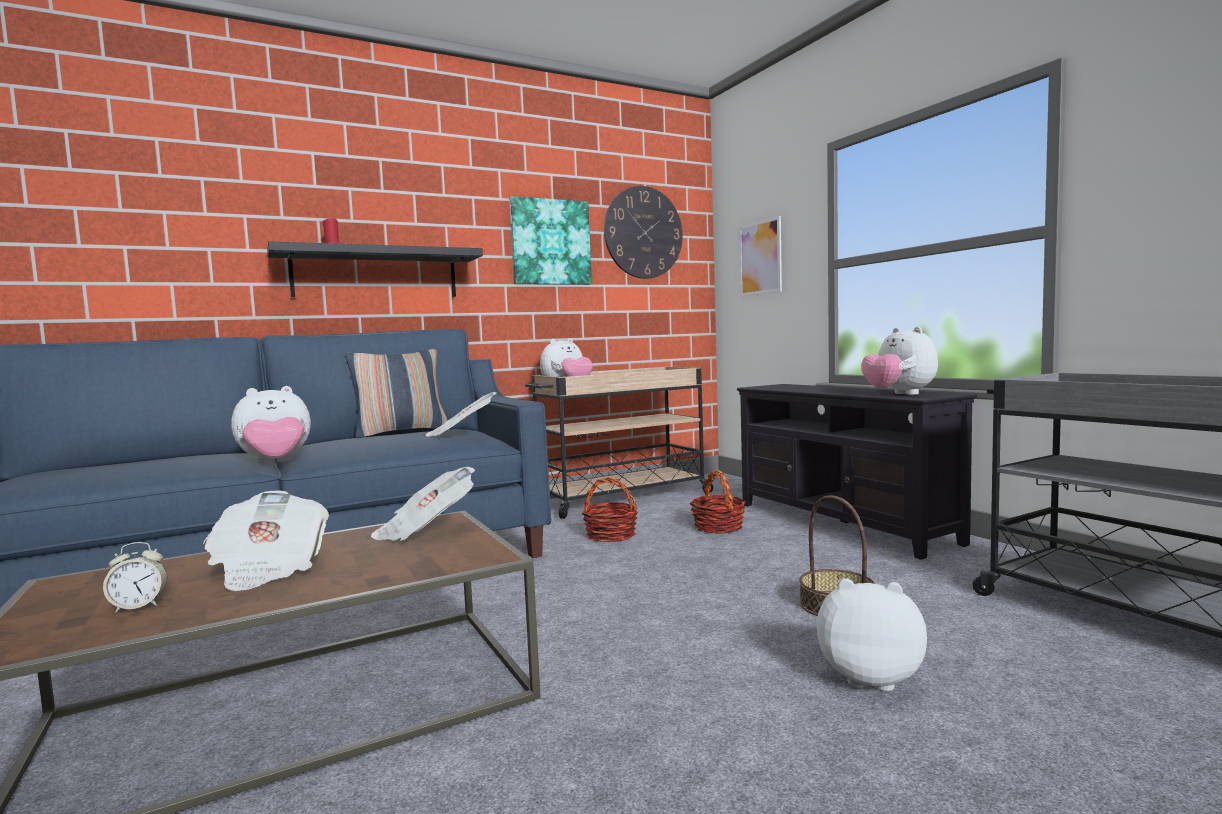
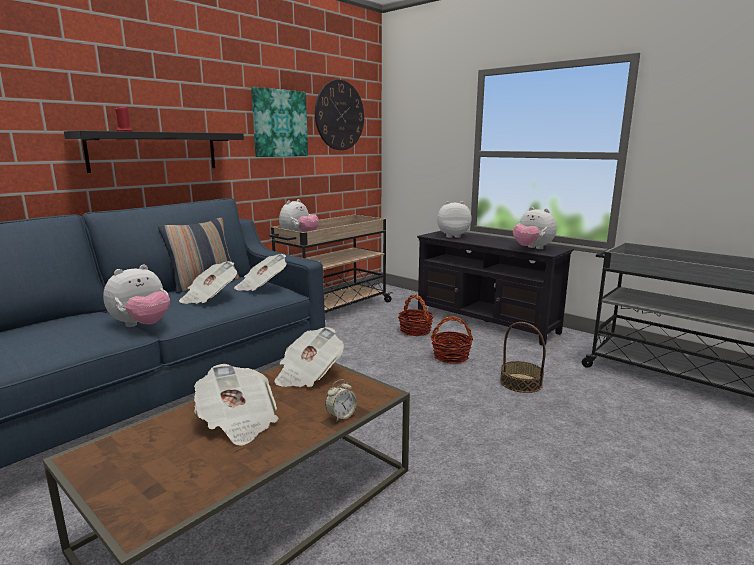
camera: 20 degrees left, 10 degrees up
alarm clock [103,542,167,613] -> alarm clock moved to [325,379,357,422]
basket [582,477,638,542] -> basket moved to [430,316,473,364]
picture [739,216,782,296] -> none
plush toy [817,578,927,692] -> plush toy moved to [437,201,471,238]
none -> newspaper [179,261,237,304]

